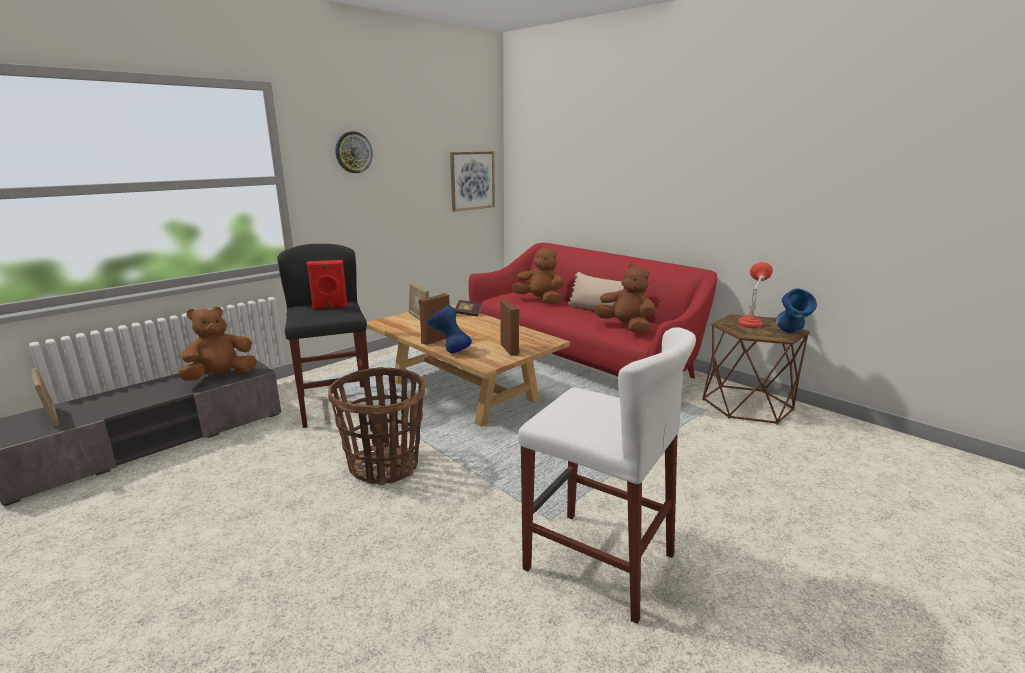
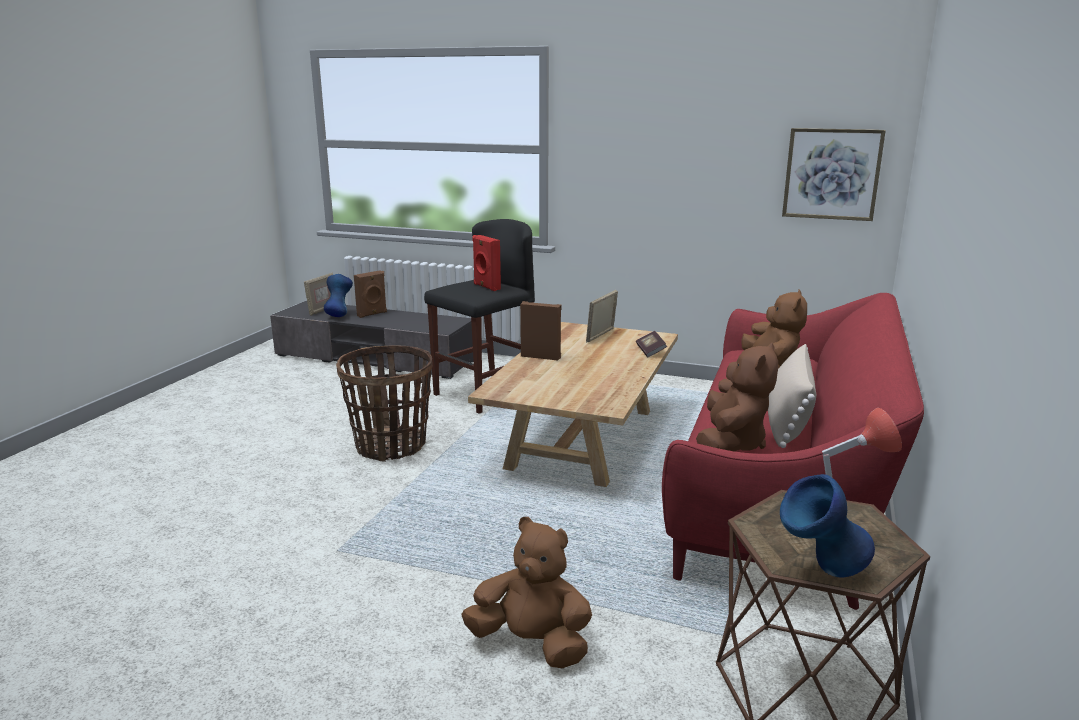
camera: 65 degrees right, 0 degrees up
brown plush toy [178,306,257,381] -> brown plush toy moved to [461,517,592,668]
wall clock [335,132,373,173] -> none
blue vase [427,305,472,353] -> blue vase moved to [324,274,353,317]
brown speaker [500,300,520,356] -> brown speaker moved to [354,270,387,318]
white stool [518,327,696,624] -> none

